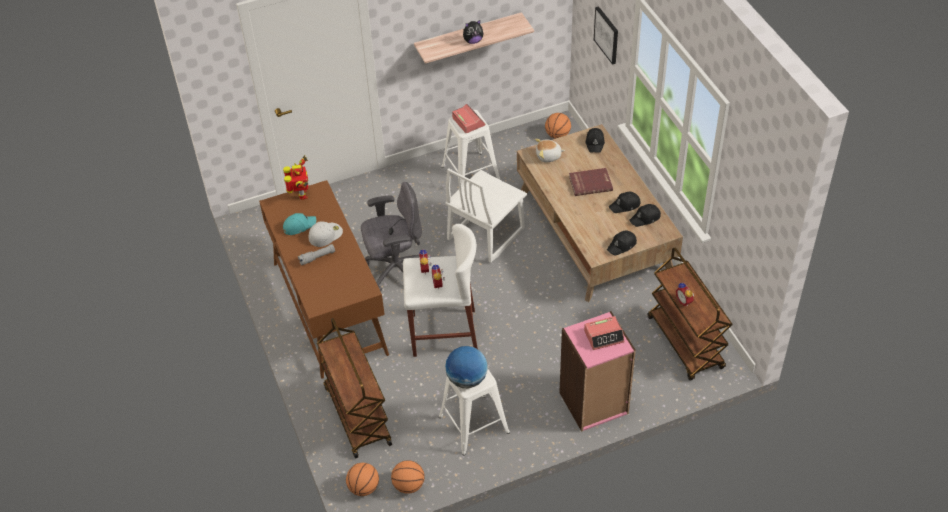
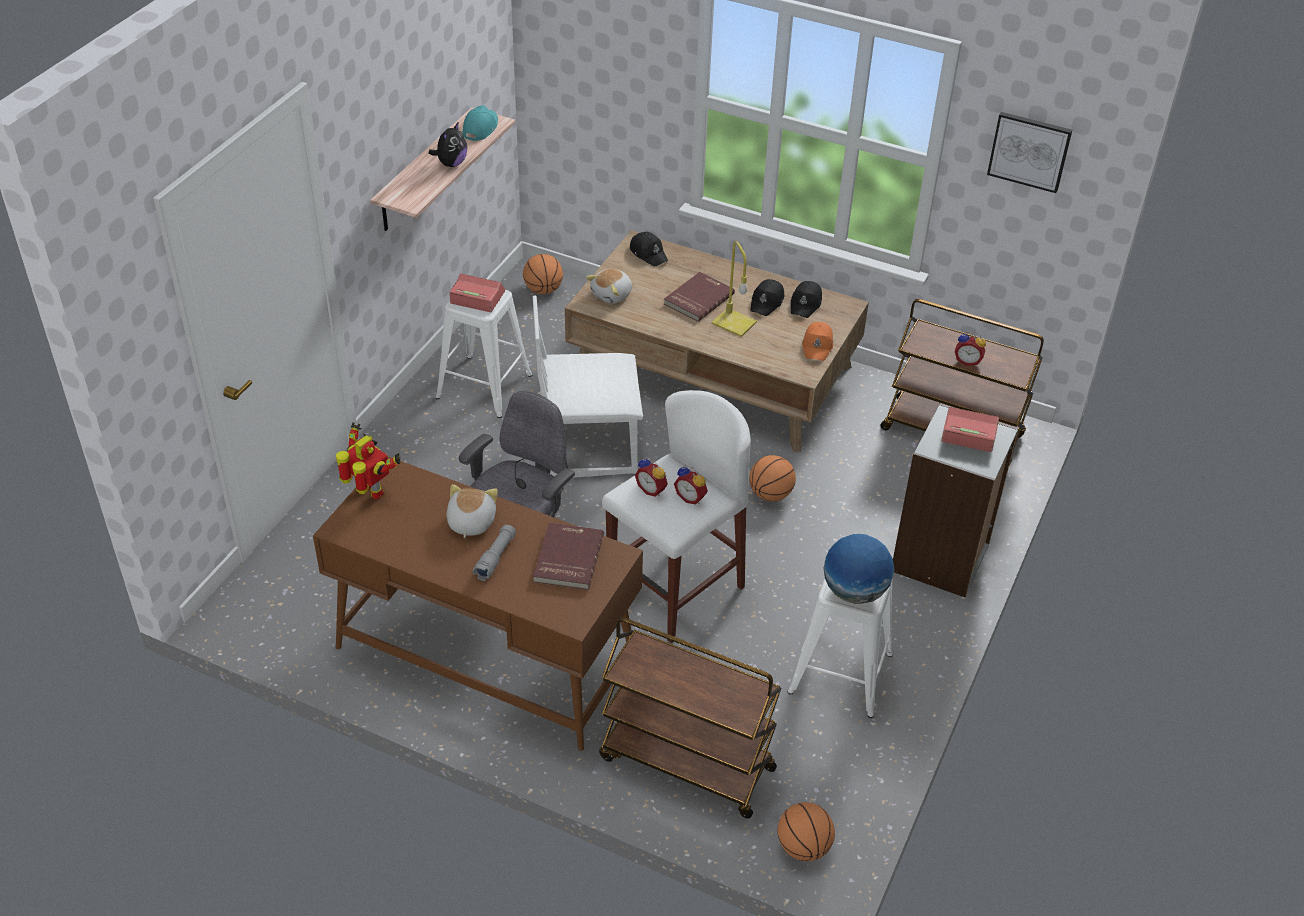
camera: 45 degrees left, 5 degrees down
turquoise cap [283,213,316,235] -> turquoise cap moved to [462,105,498,141]
white cap [309,221,343,247] -> plush toy [447,484,498,538]
basketball [391,460,425,494] -> basketball moved to [749,455,796,502]
white chair [445,168,527,262] -> white chair turned 90 degrees clockwise [533,295,643,478]
pink bookcase [559,311,636,432] -> grey bookcase [893,403,1019,598]
alarm clock [584,316,625,350] -> alarm clock turned 105 degrees counterclockwise [941,407,999,452]
picture [594,6,618,65] -> picture moved to [987,112,1072,193]
black cap [607,231,637,256] -> orange cap [802,322,833,361]
none -> red book [533,523,604,590]
none -> yellow table lamp [712,241,757,337]

